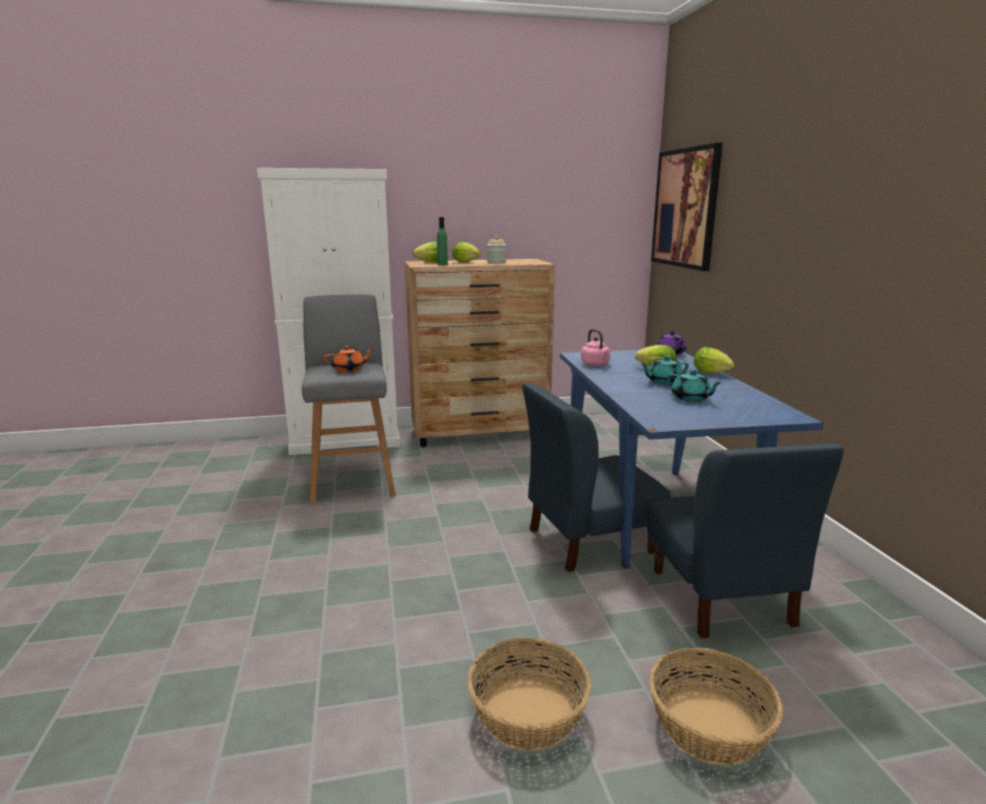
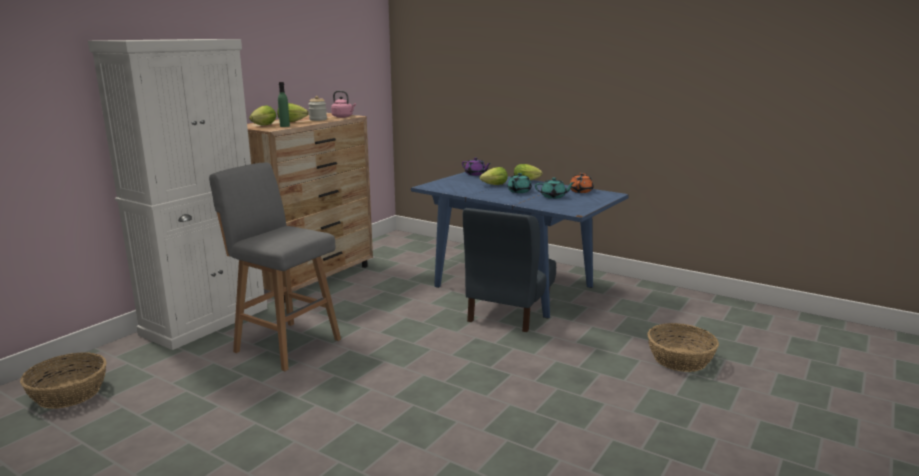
camera: 45 degrees left, 0 degrees up
orange teapot [324,345,373,372] -> orange teapot moved to [570,173,594,193]
basket [468,638,591,751] -> basket moved to [20,352,106,409]
pink kettle [581,329,610,366] -> pink kettle moved to [331,91,356,118]
blue chair [647,443,844,638] -> none
picture [651,143,723,271] -> none

